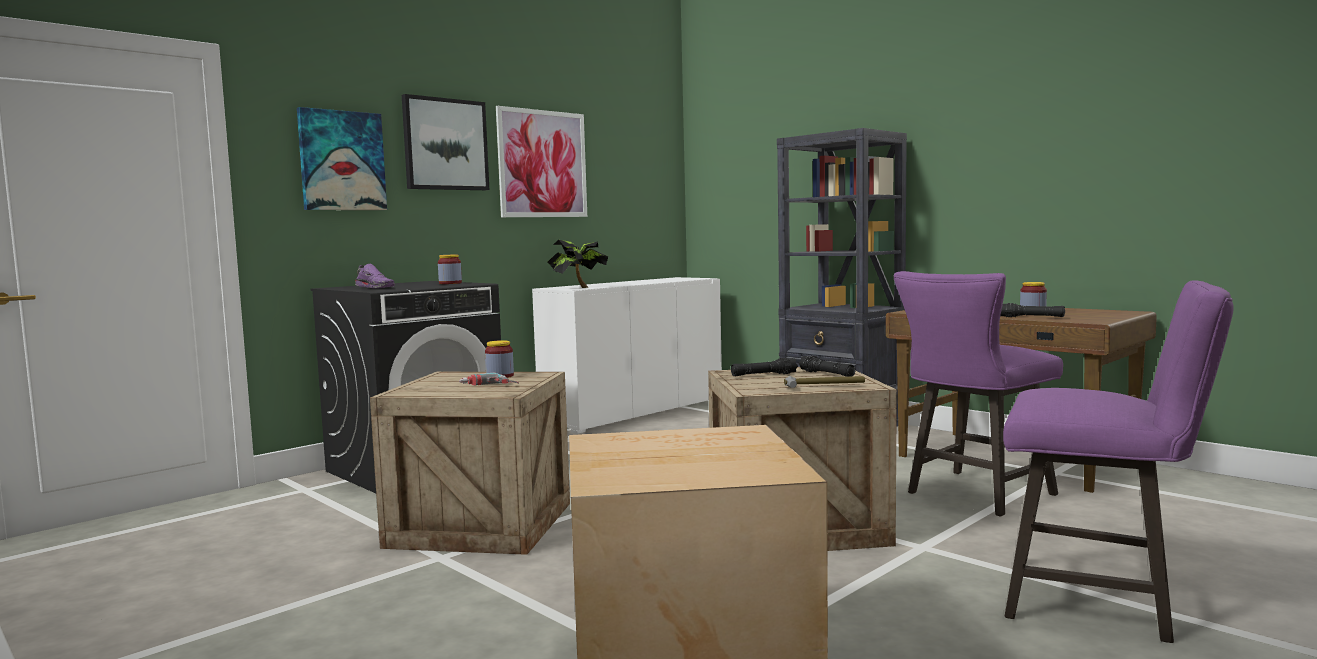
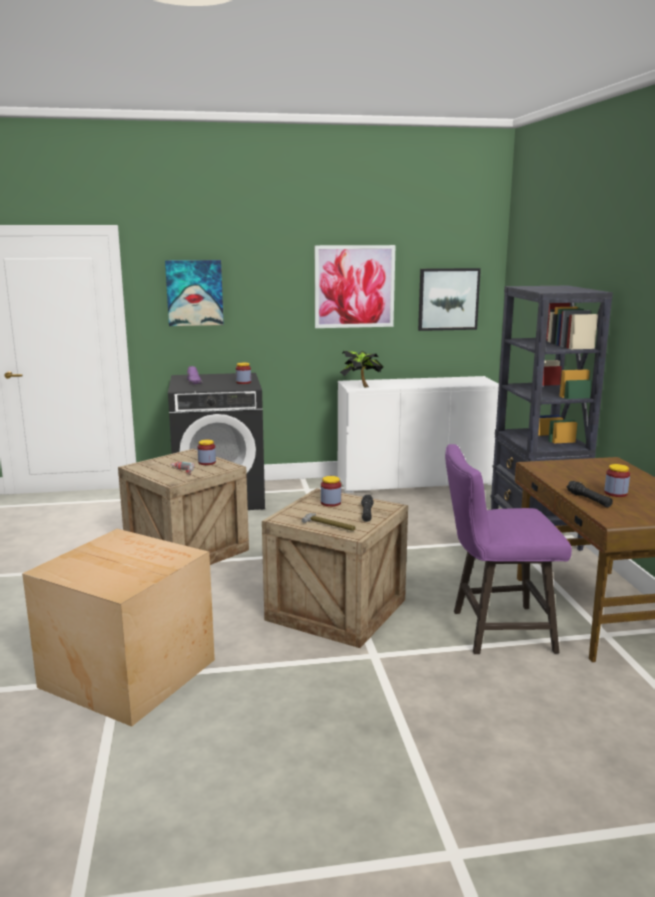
camera: 35 degrees right, 10 degrees up
picture [402,94,489,190] -> picture moved to [418,268,481,331]
black flashlight [731,358,798,376] -> jar [321,476,341,507]
purple stool [1003,280,1234,643] -> none

